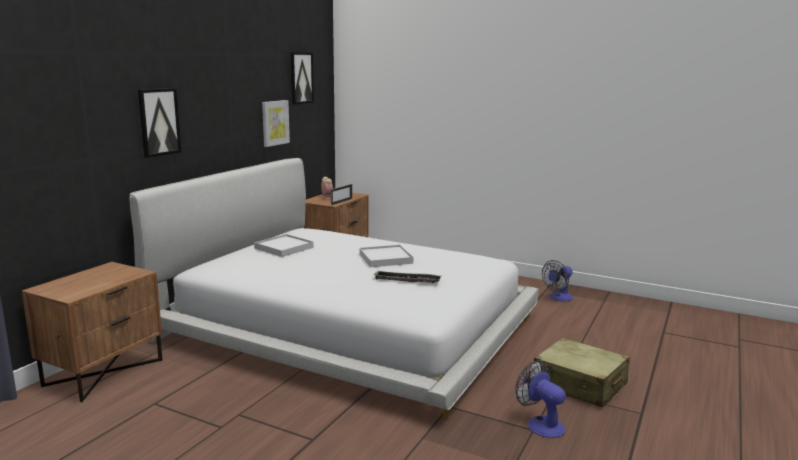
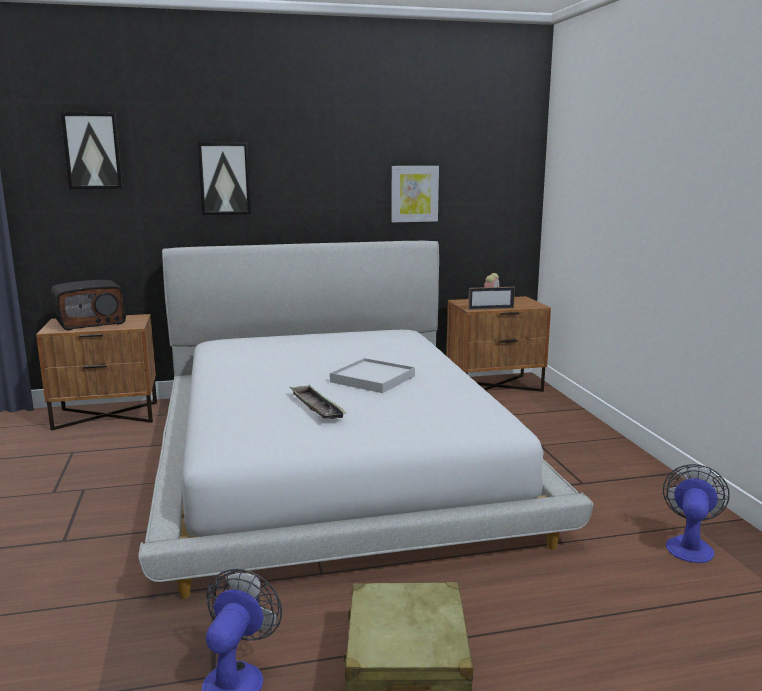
camera: 50 degrees right, 0 degrees up
white tray [254,234,314,257] -> none
picture [290,52,314,105] -> picture moved to [60,112,123,189]
fan [542,260,573,301] -> fan turned 105 degrees clockwise [663,464,730,563]
none -> radio [51,280,126,330]

